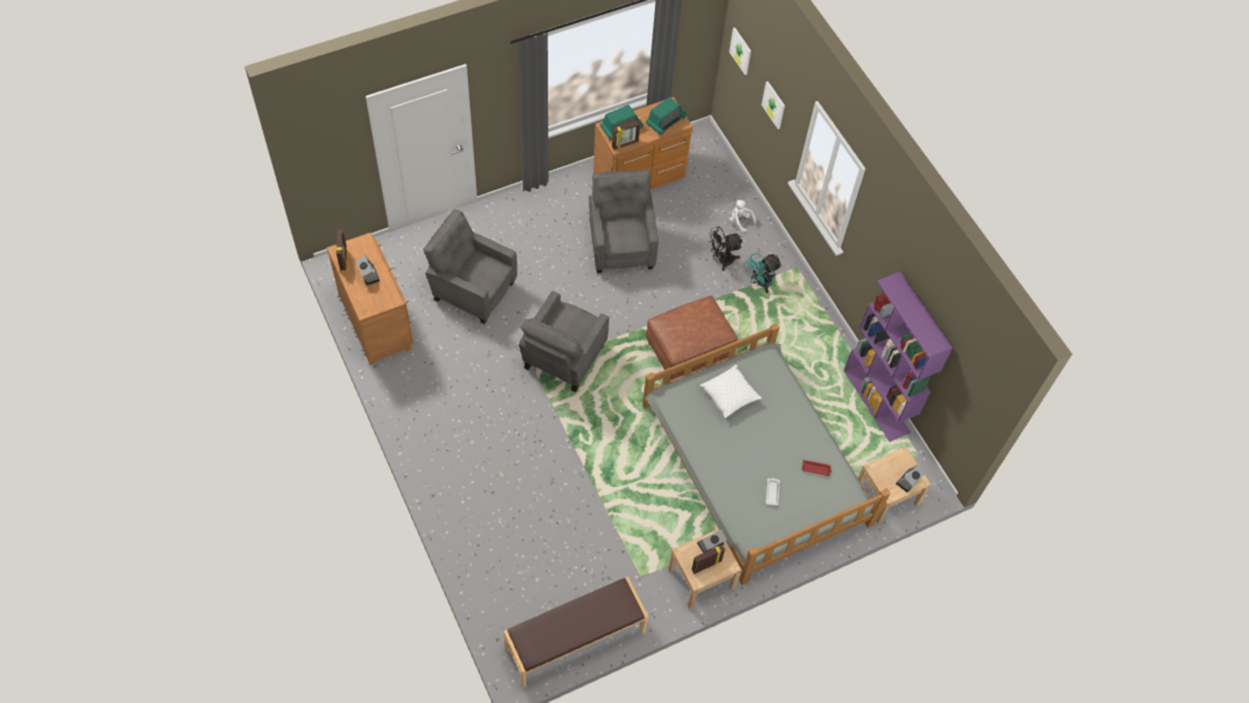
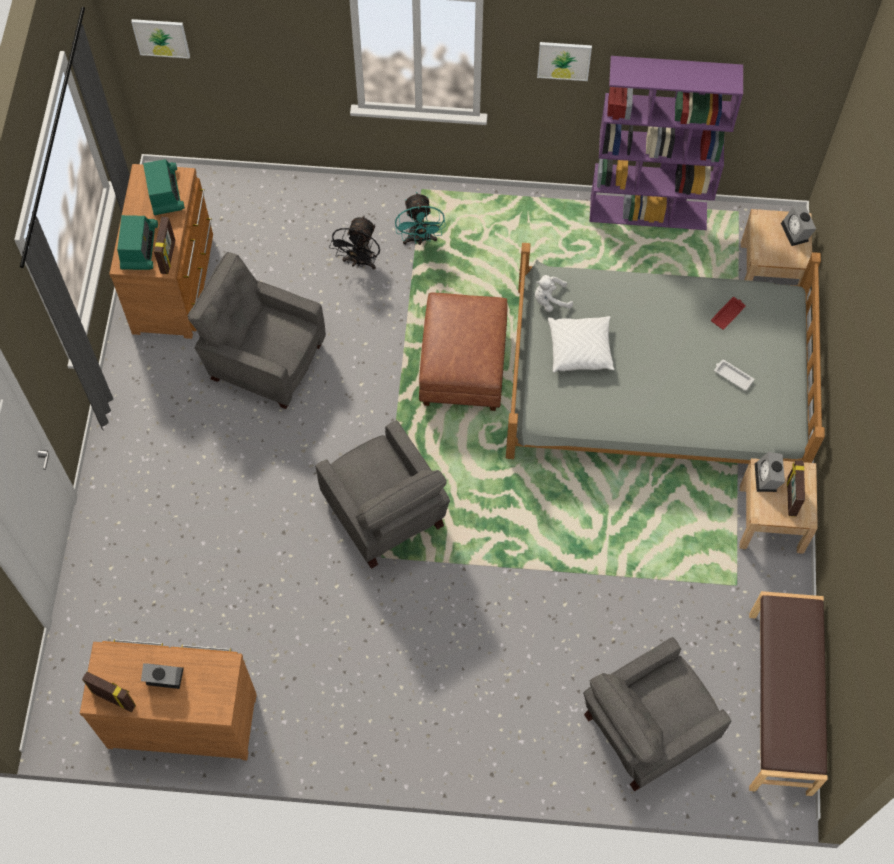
camera: 55 degrees left, 5 degrees up
grey armchair [423,209,517,324] -> grey armchair moved to [583,637,731,792]
white plush toy [729,199,756,233] -> white plush toy moved to [535,275,573,312]
picture [761,81,785,129] -> picture moved to [537,42,592,81]

